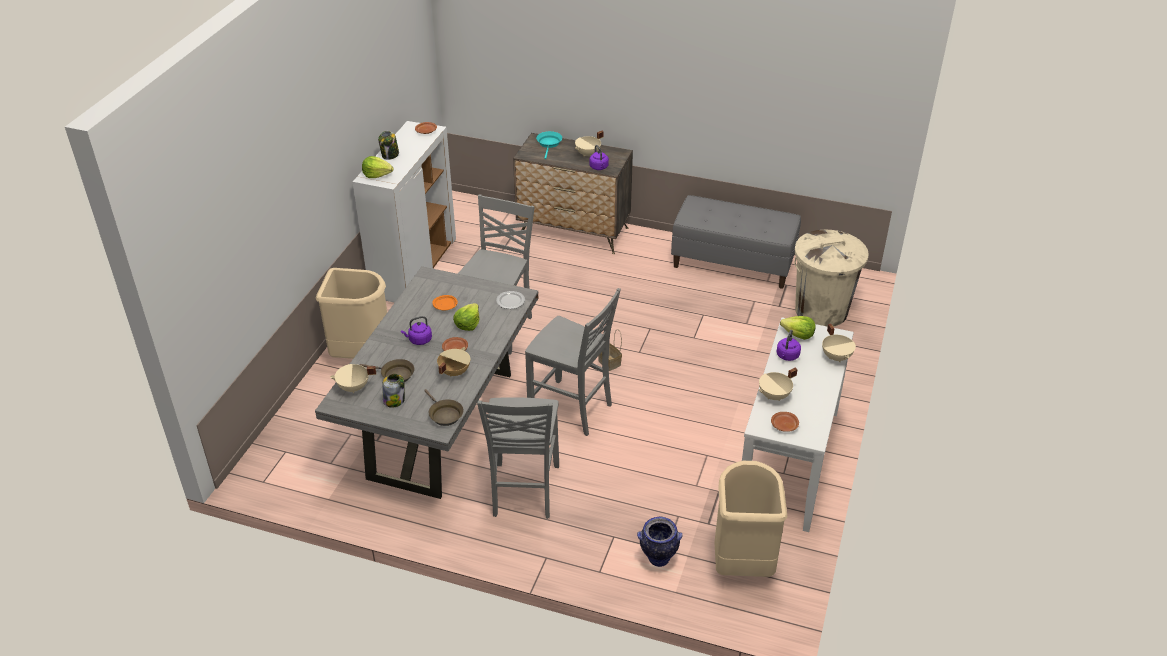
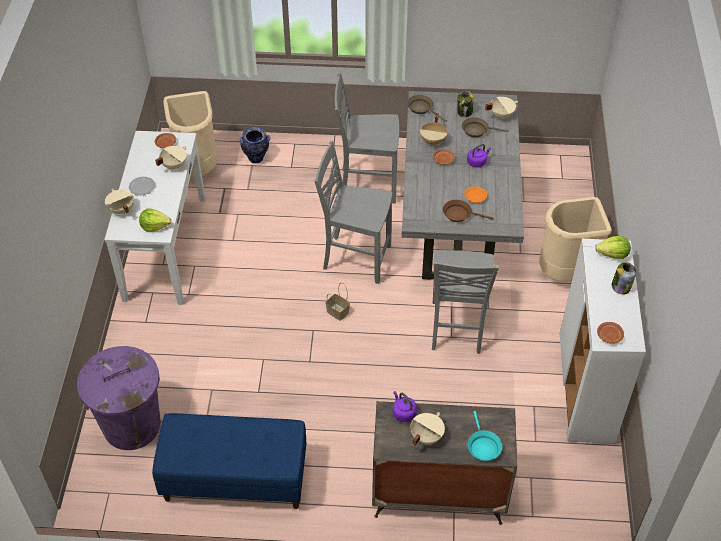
camera: 165 degrees right, 10 degrees up
lettuce [453,303,479,331] -> none
grey chair [477,397,559,519] -> grey chair turned 75 degrees counterclockwise [335,73,399,204]
plate [496,291,525,309] -> plate moved to [129,177,155,195]
grey bench [671,195,801,289] -> blue bench [152,413,306,509]
purple kettle [776,330,801,361] -> none
beige trash can [795,230,869,327] -> purple trash can [77,346,161,450]
none -> brown frying pan [443,200,493,222]

